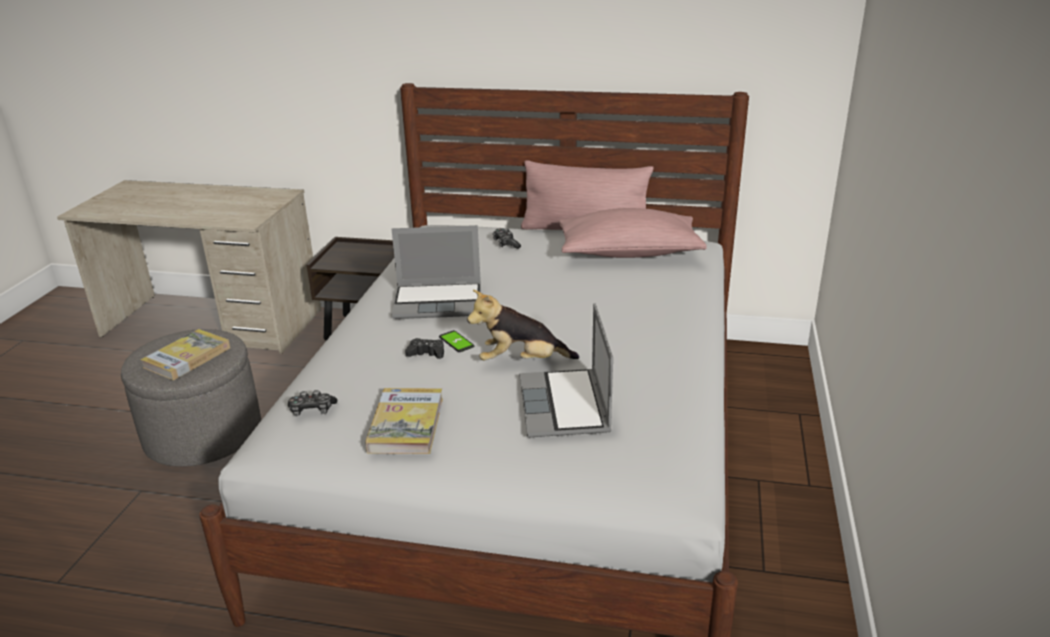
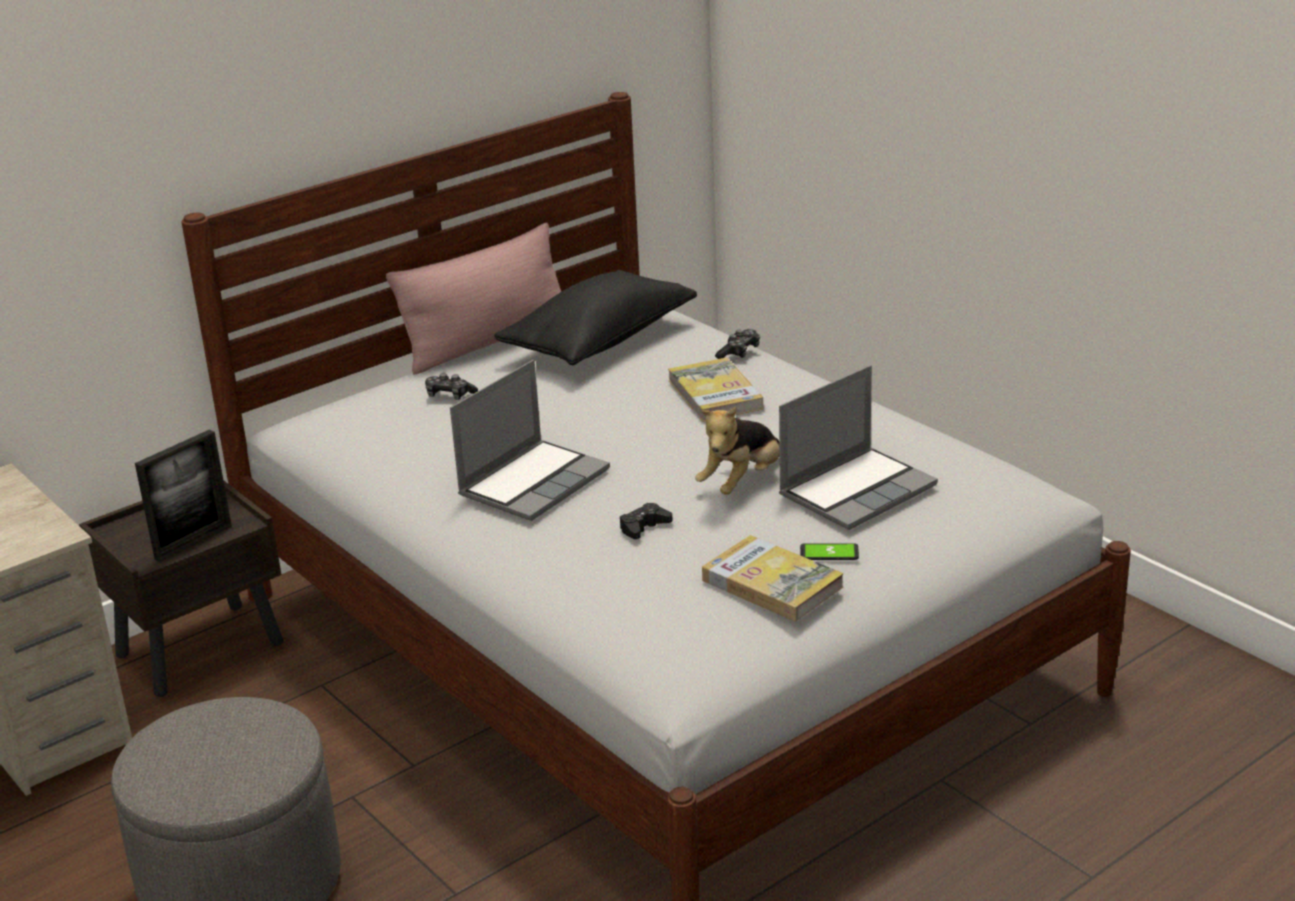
camera: 50 degrees left, 0 degrees up
book [140,329,230,380] -> book moved to [668,358,763,422]
game controller [288,390,338,416] -> game controller moved to [715,329,760,359]
phone [439,330,474,352] -> phone moved to [800,543,859,560]
laptop [519,303,613,437] -> laptop turned 75 degrees counterclockwise [779,365,938,530]
pink pillow [559,208,707,258] -> black pillow [494,270,697,365]
none -> picture frame [135,429,232,562]

